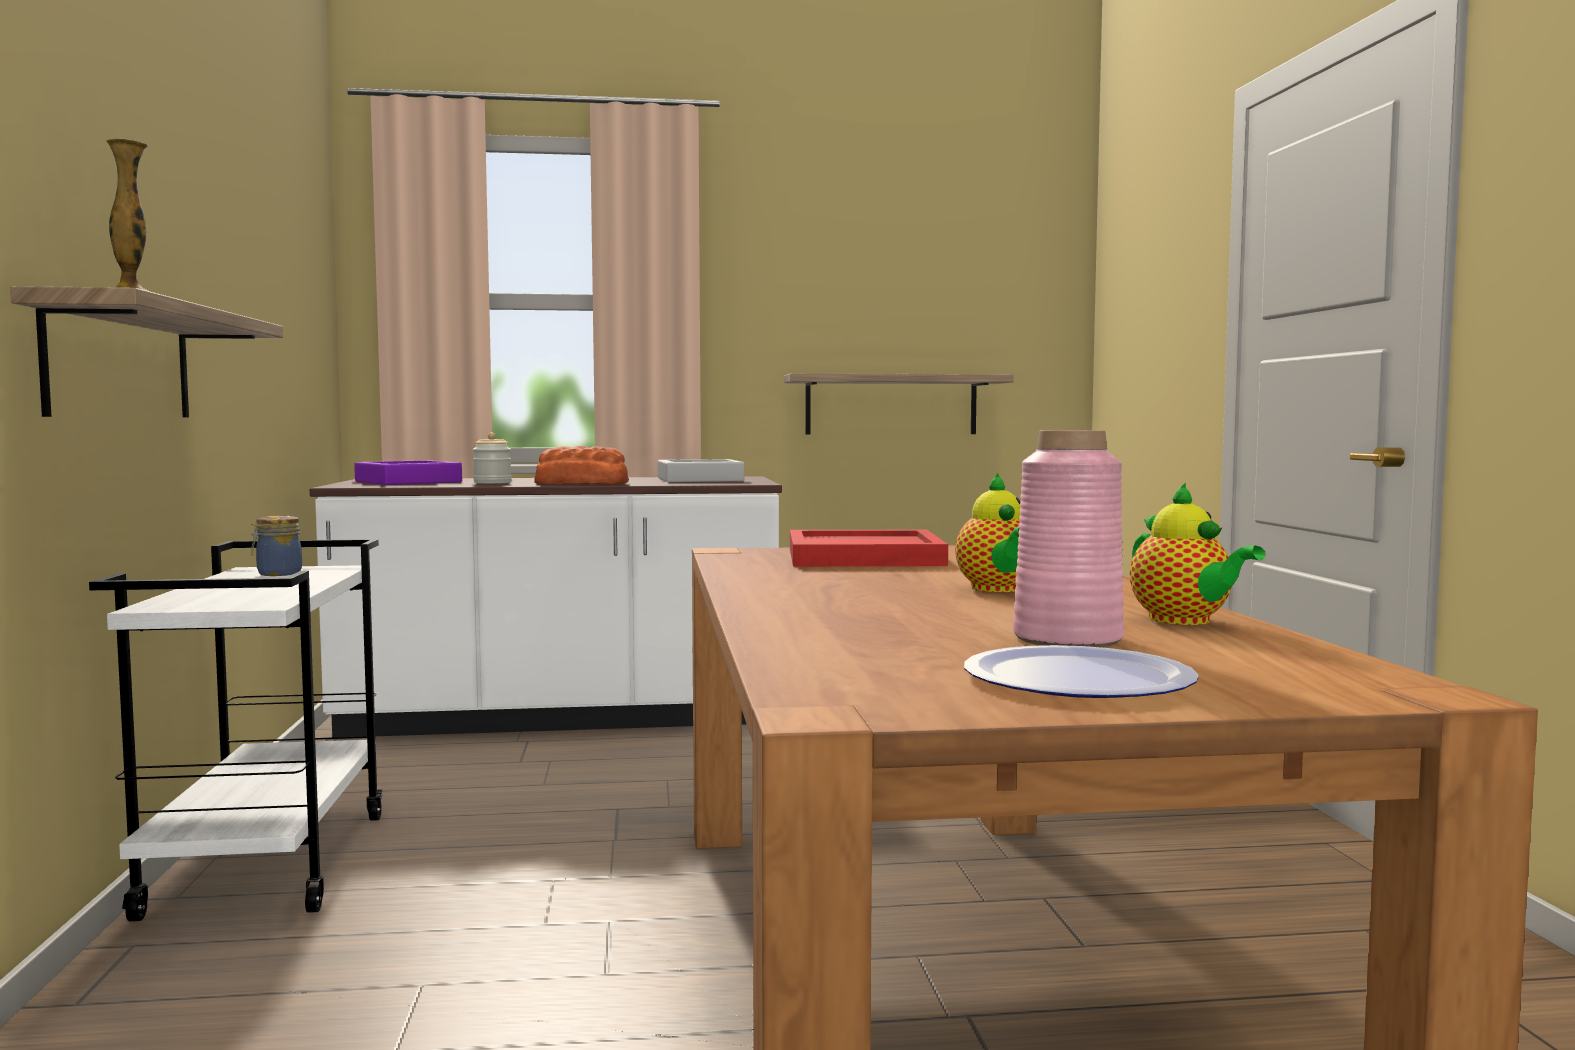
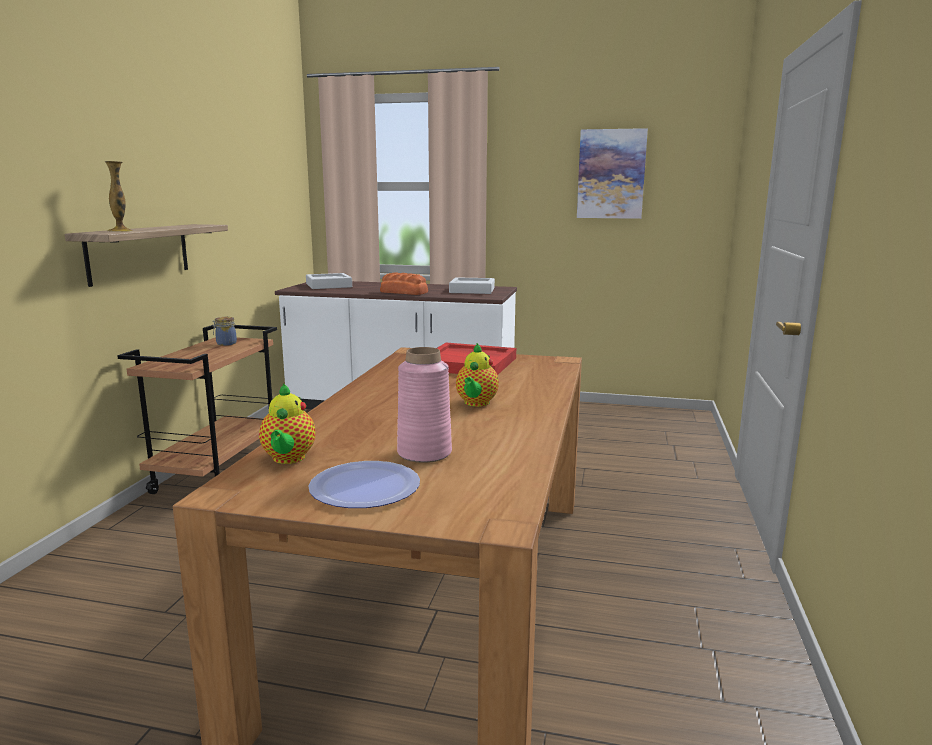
camera: 20 degrees right, 10 degrees up
white cart [89,539,383,922] -> brown cart [117,325,277,494]
purple tray [354,460,462,485] -> grey tray [306,273,352,289]
jar [473,432,512,484] -> none
shelf [784,373,1014,435] -> none
teapot [1130,482,1266,625] -> teapot moved to [259,383,315,464]
none -> picture [577,128,648,219]

